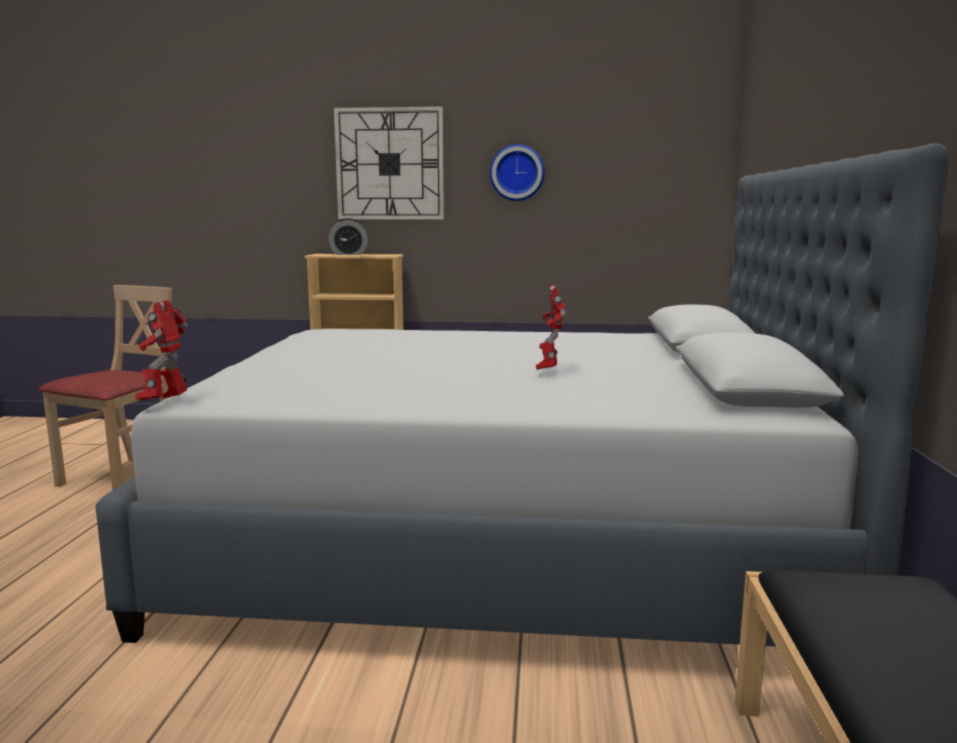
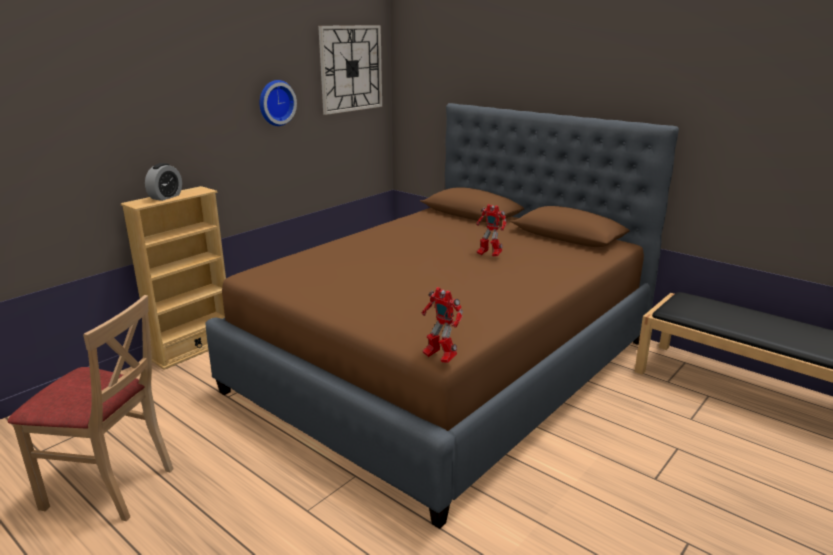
camera: 55 degrees left, 10 degrees up
beige chair [39,285,172,491] -> beige chair turned 135 degrees clockwise [8,295,174,521]
grey bed [95,143,949,646] -> brown bed [205,103,679,529]
wall clock [334,106,444,220] -> wall clock moved to [318,25,382,115]

